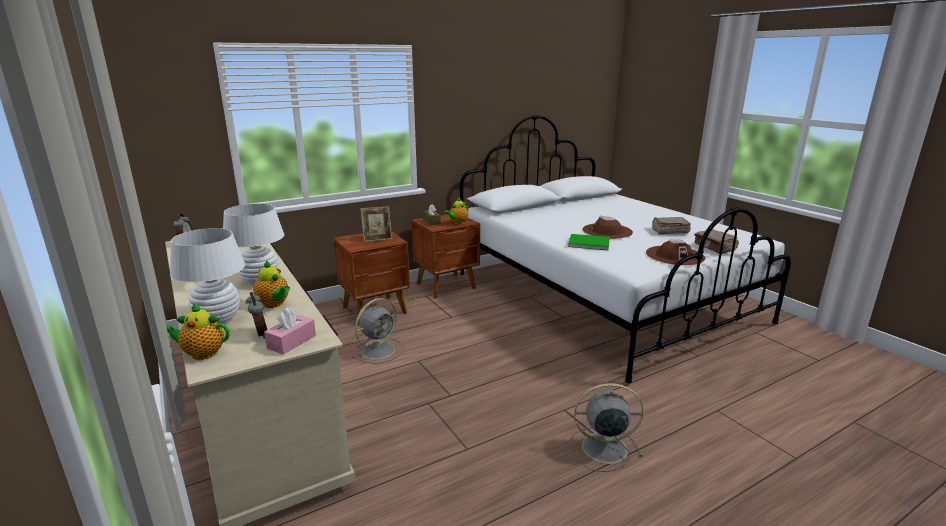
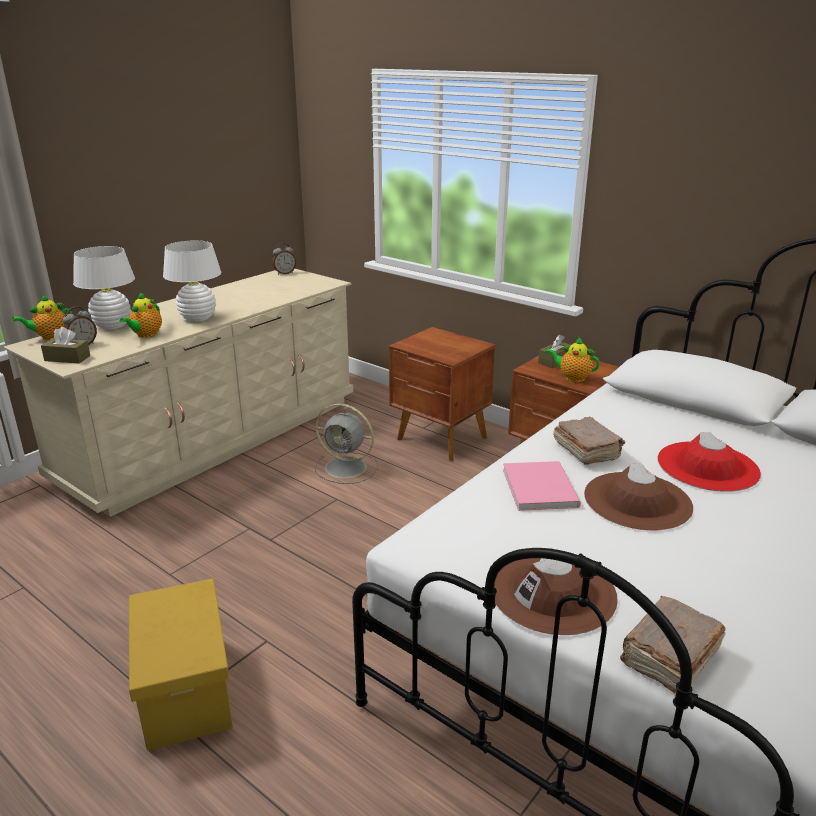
camera: 70 degrees right, 5 degrees up
teapot [166,303,229,360] -> teapot turned 105 degrees counterclockwise [12,294,73,340]
pink tissue box [264,308,316,355] -> brown tissue box [41,327,90,363]
picture frame [360,206,392,242] -> none
green book [568,234,610,250] -> pink book [503,461,581,511]
grey fan [571,383,643,472] -> yellow storage box [129,578,233,751]
brown book [652,217,691,234] -> brown book moved to [553,417,625,465]
none -> red hat [658,432,761,492]

